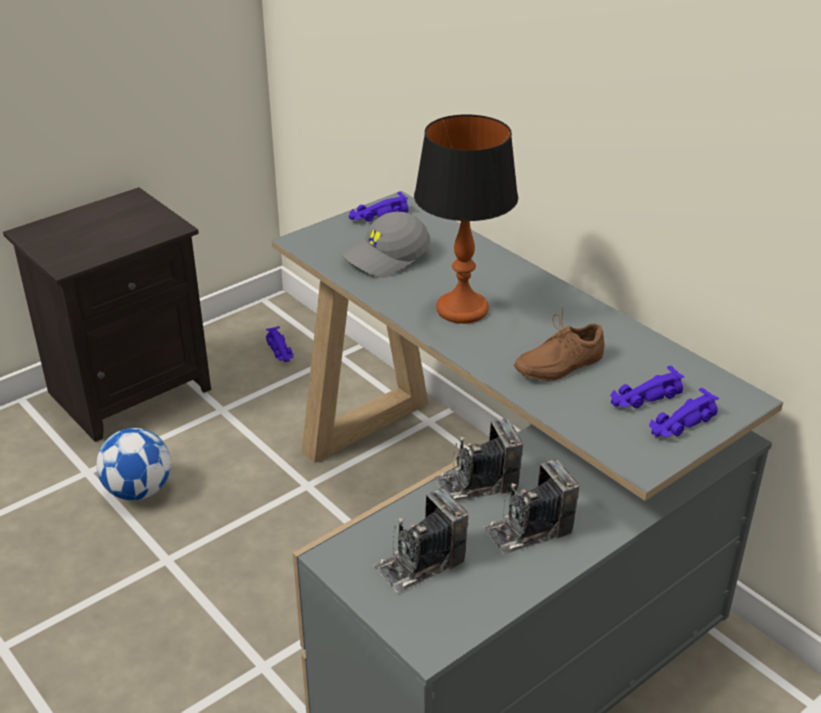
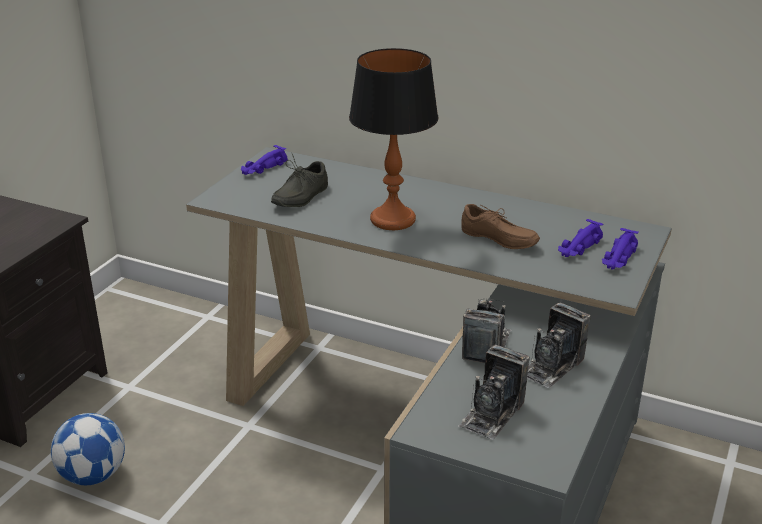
camera: 25 degrees left, 5 degrees down
purple toy car [266,326,294,362] -> none
grey cap [342,212,430,278] -> grey shoe [271,154,328,207]
camera [434,419,523,501] -> camera turned 150 degrees clockwise [462,298,512,363]
brown shoe [514,307,605,381] -> brown shoe turned 90 degrees counterclockwise [461,204,540,249]

